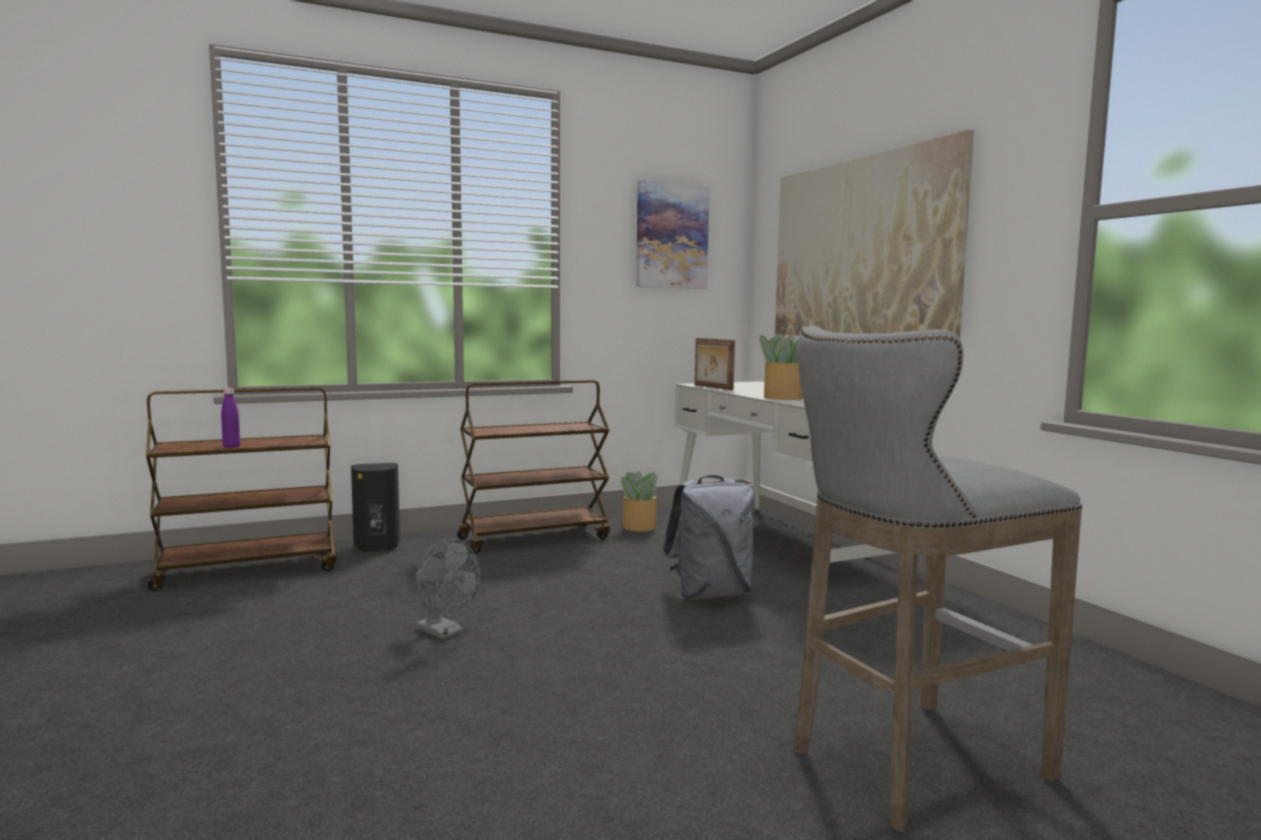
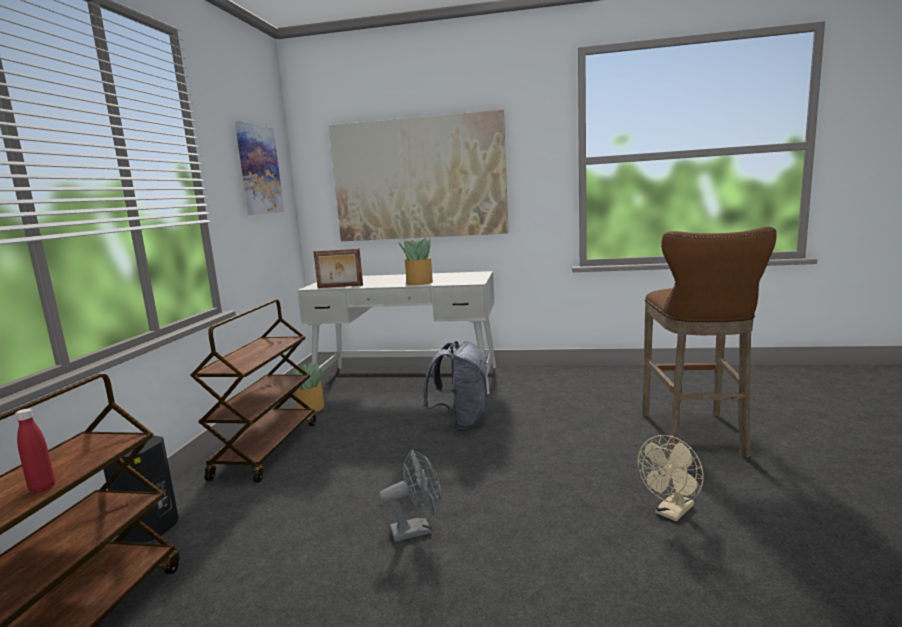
camera: 55 degrees left, 5 degrees up
purple bottle [221,388,240,448] -> red bottle [15,408,55,493]
grey stool [793,326,1082,832] -> brown stool [643,227,777,458]
none -> beige fan [638,435,704,522]

